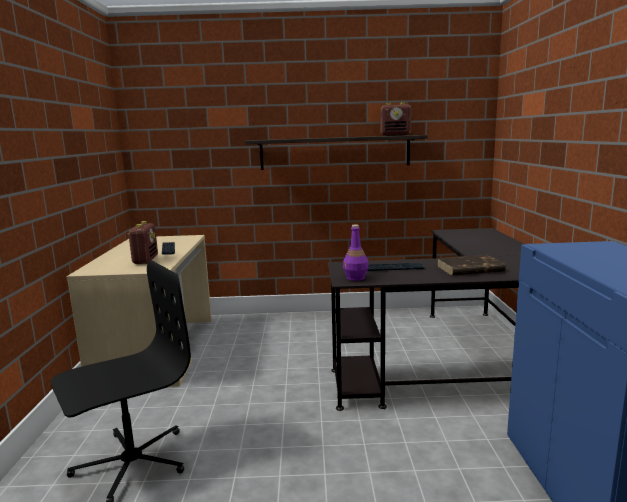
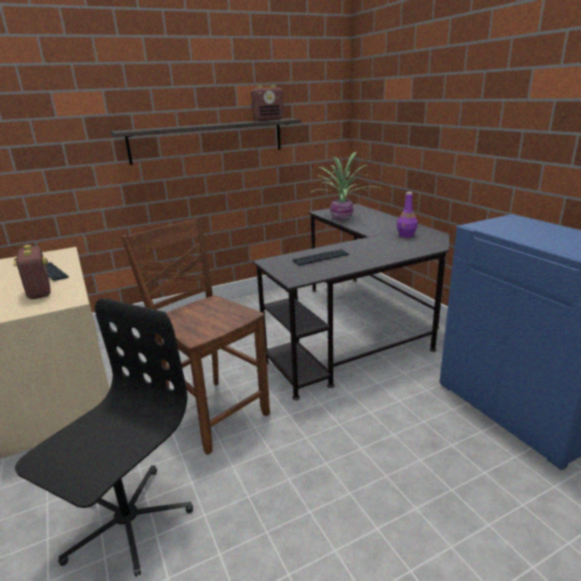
camera: 25 degrees left, 10 degrees up
purple bottle [343,225,369,281] -> purple bottle moved to [397,192,418,237]
brown book [437,255,506,276] -> none
none -> brown chair [121,217,270,455]
none -> potted plant [309,152,382,220]

